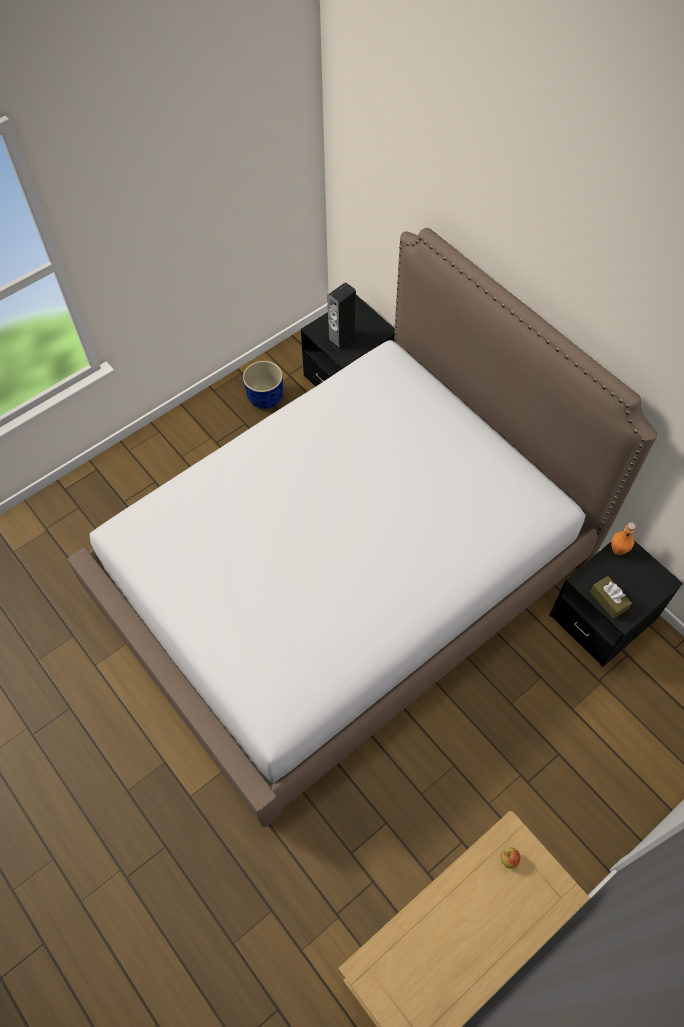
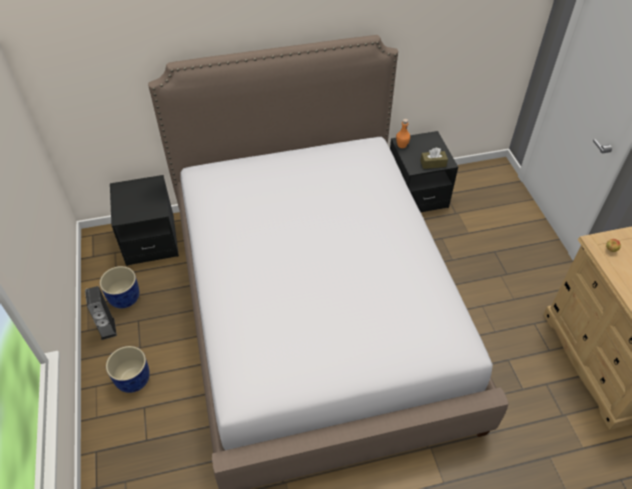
camera: 65 degrees left, 10 degrees down
speaker [327,282,357,351] -> speaker moved to [85,286,117,340]
none -> blue planter [106,346,150,393]

